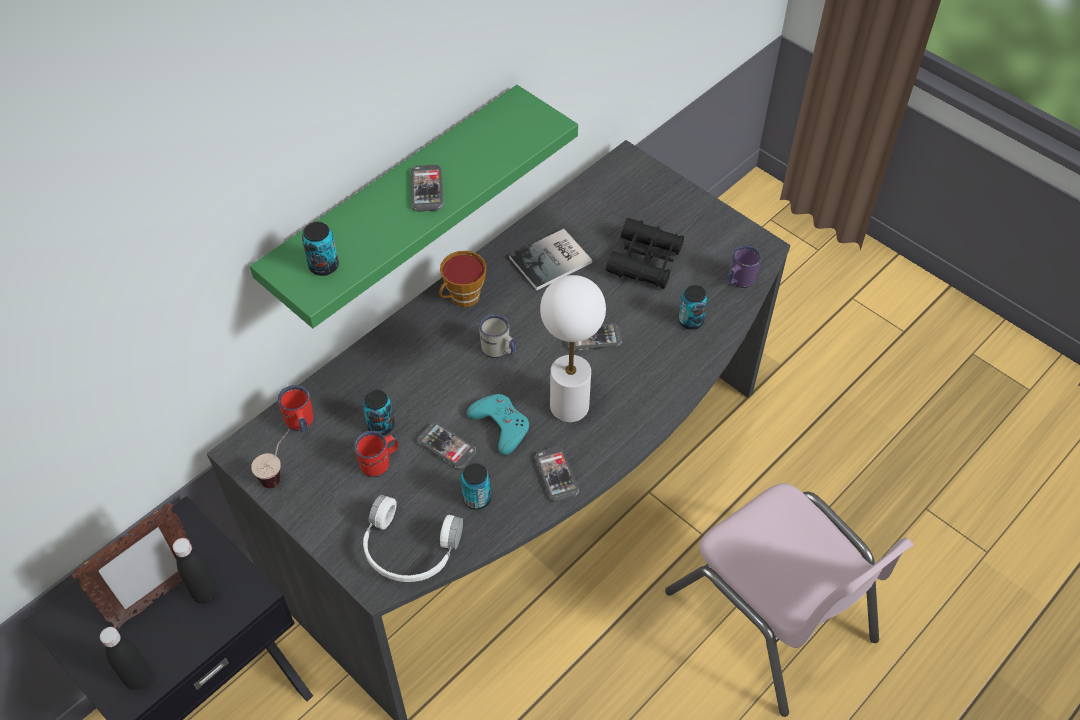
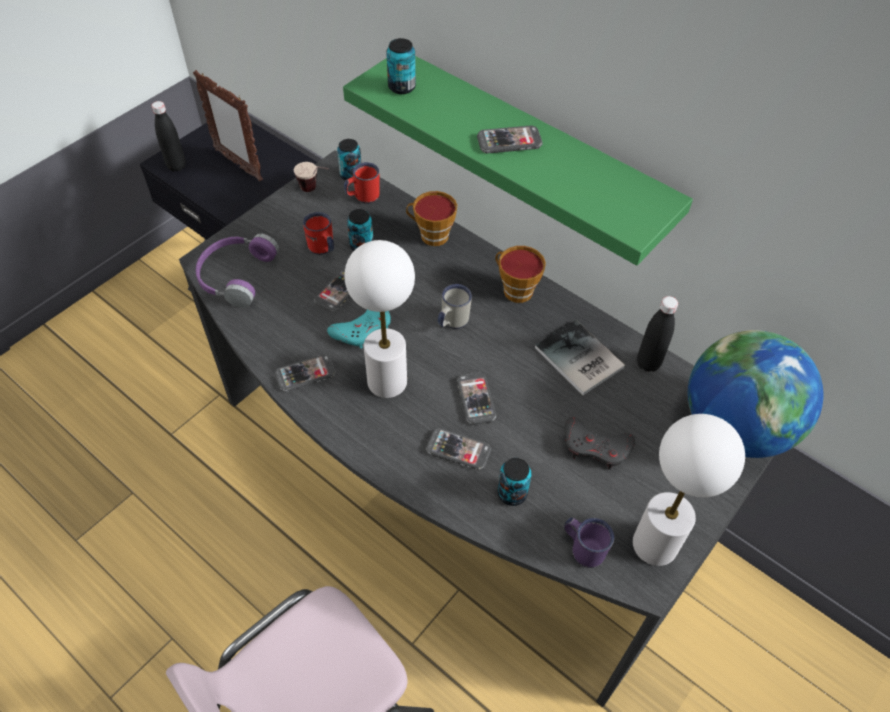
camera: 85 degrees right, 0 degrees up
black bottle [172,538,218,603] -> black bottle moved to [637,296,678,372]
white headphones [363,495,463,582] -> purple headphones [196,233,279,308]
can [461,463,491,510] -> can moved to [337,139,361,181]
black binoculars [606,218,684,289] -> grey game controller [565,417,635,470]
none -> cup [406,191,457,246]
none -> phone [426,428,491,470]
none -> white table lamp [633,414,745,566]
none -> globe [688,330,823,458]

